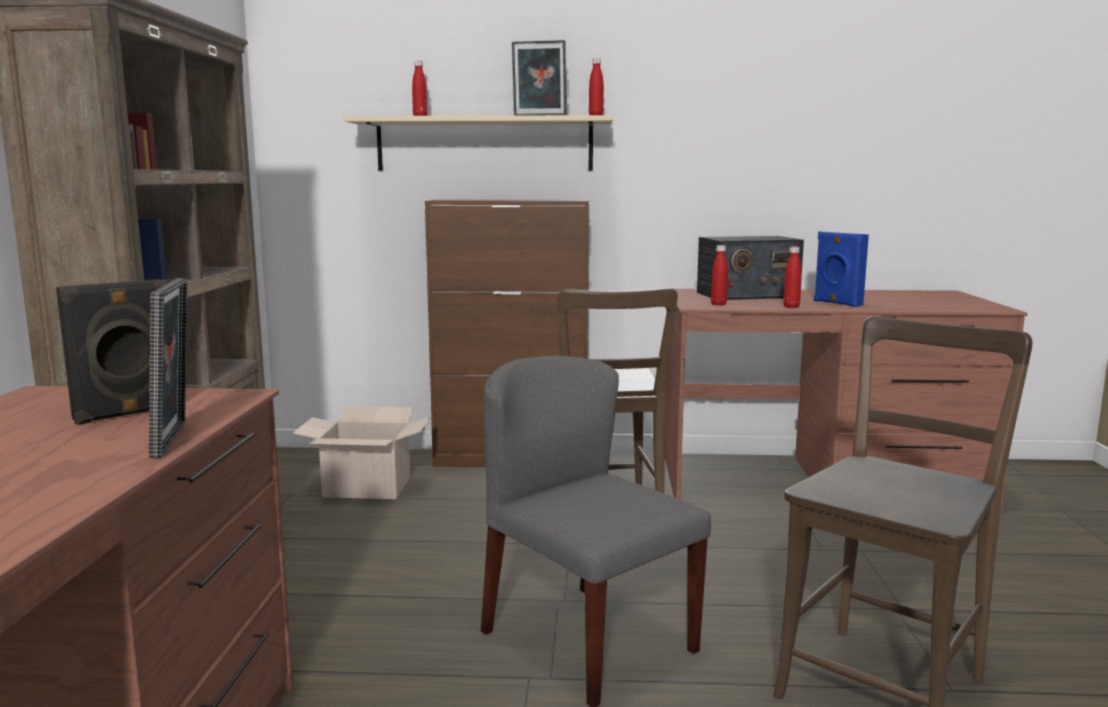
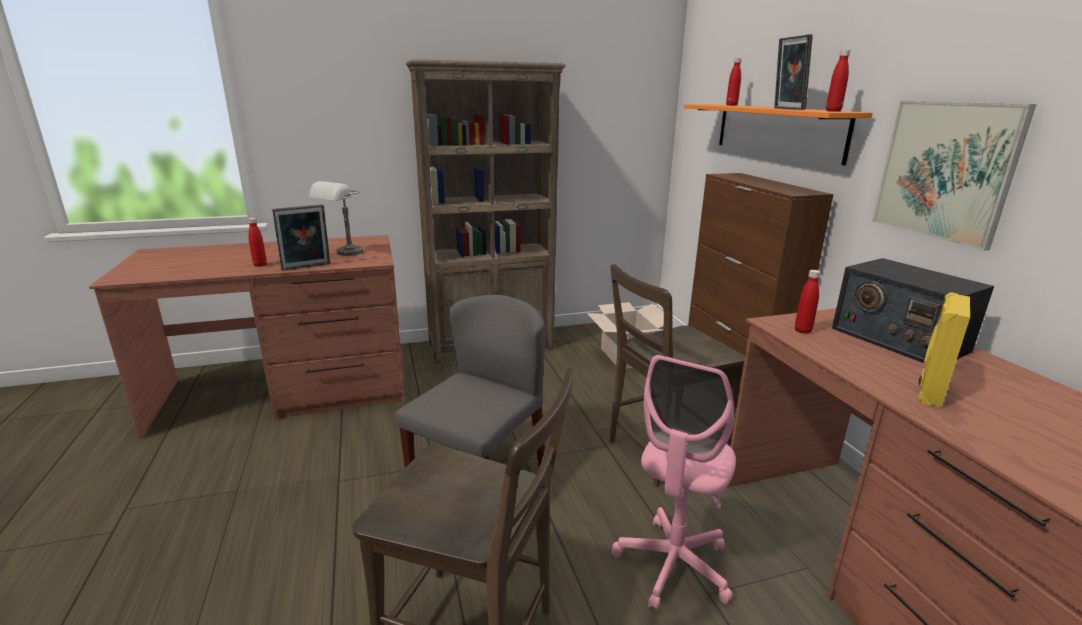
camera: 70 degrees right, 10 degrees up
black speaker [56,279,167,425] -> grey table lamp [309,181,363,256]
beige shelf [344,115,613,171] -> orange shelf [684,104,873,166]
red bottle [783,247,802,308] -> red bottle moved to [248,218,267,267]
blue speaker [814,231,869,307] -> yellow speaker [918,292,970,407]
none -> pink office chair [612,355,736,611]
none -> picture [872,101,1036,251]

